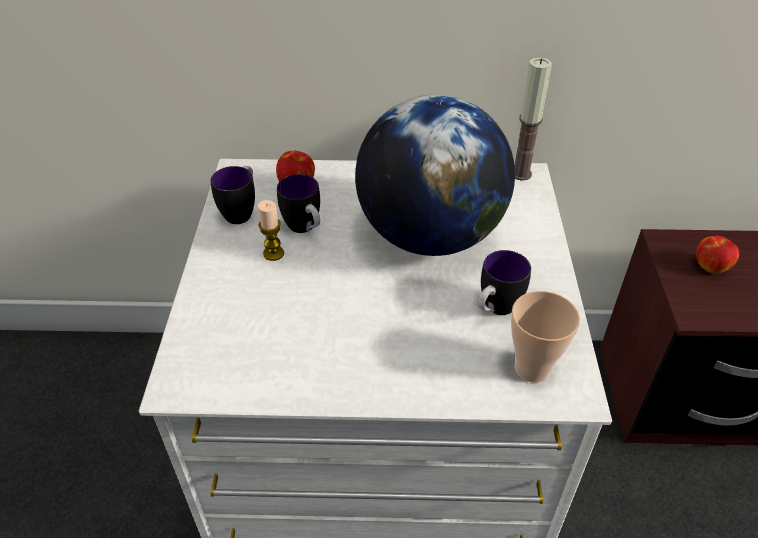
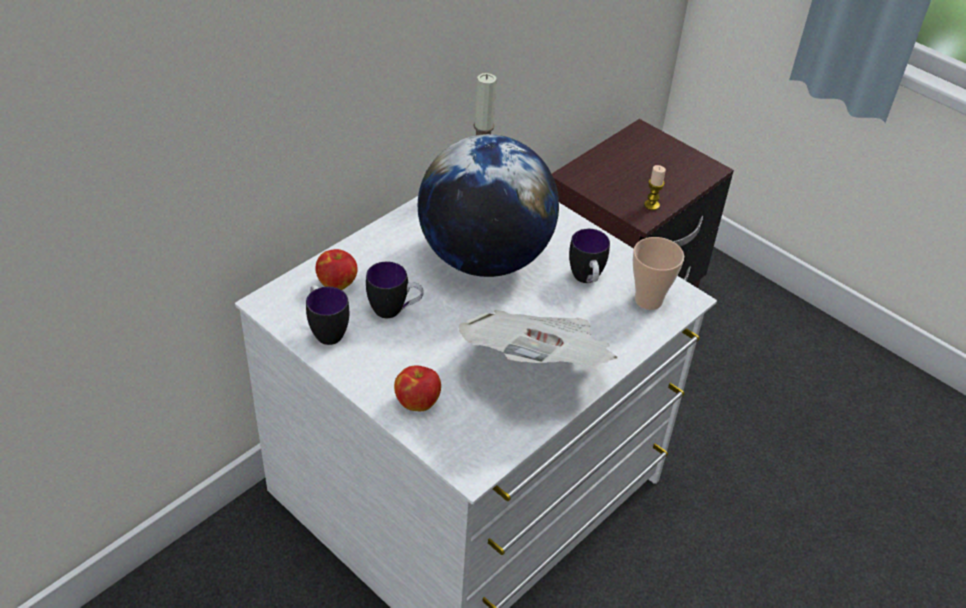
camera: 50 degrees left, 0 degrees up
candle [258,200,284,261] -> candle moved to [644,165,666,210]
apple [696,236,739,274] -> apple moved to [394,366,441,411]
none -> newspaper [459,310,618,367]

